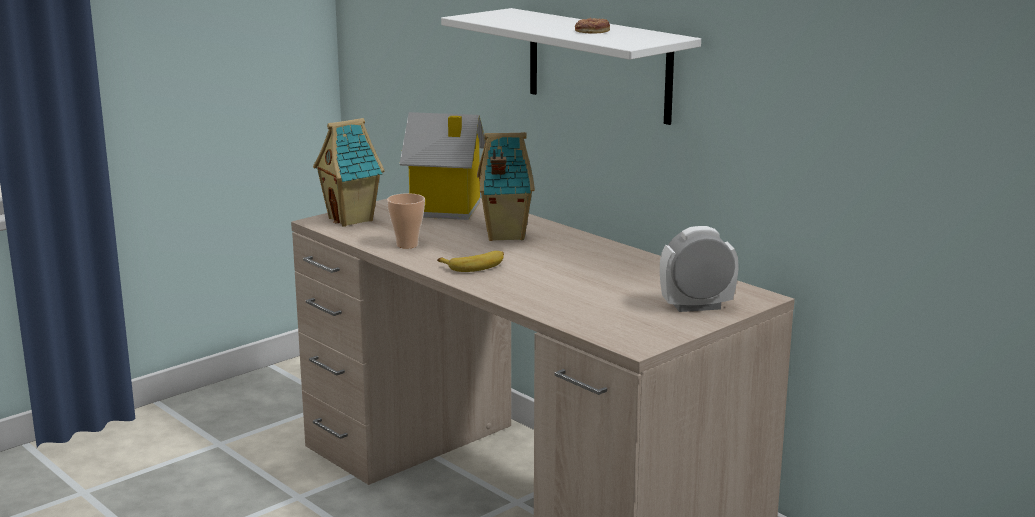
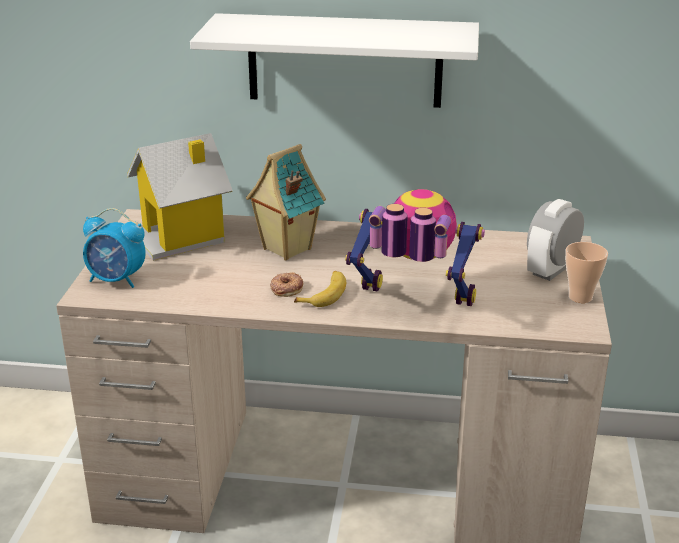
camera: 40 degrees left, 10 degrees up
toy house [313,118,385,227] -> alarm clock [83,208,146,288]
cup [387,193,425,249] -> cup moved to [565,242,608,303]
donut [575,18,610,33] -> donut moved to [270,272,303,297]
none -> toy robot [345,189,485,306]

